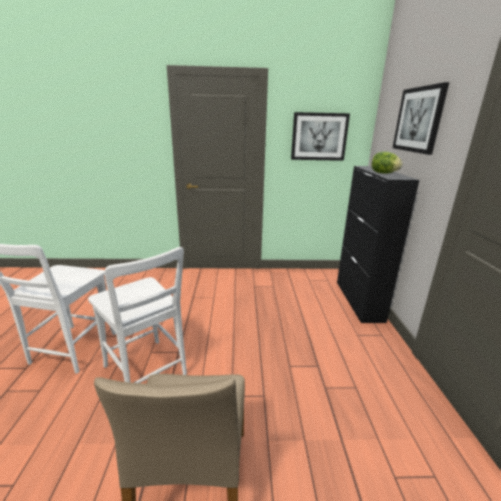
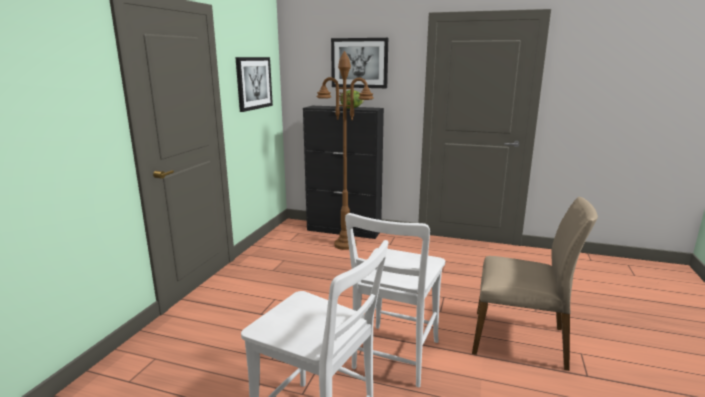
camera: 70 degrees left, 5 degrees down
white chair [88,247,187,383] -> white chair turned 135 degrees clockwise [345,213,445,387]
none -> brown floor lamp [317,51,374,250]

